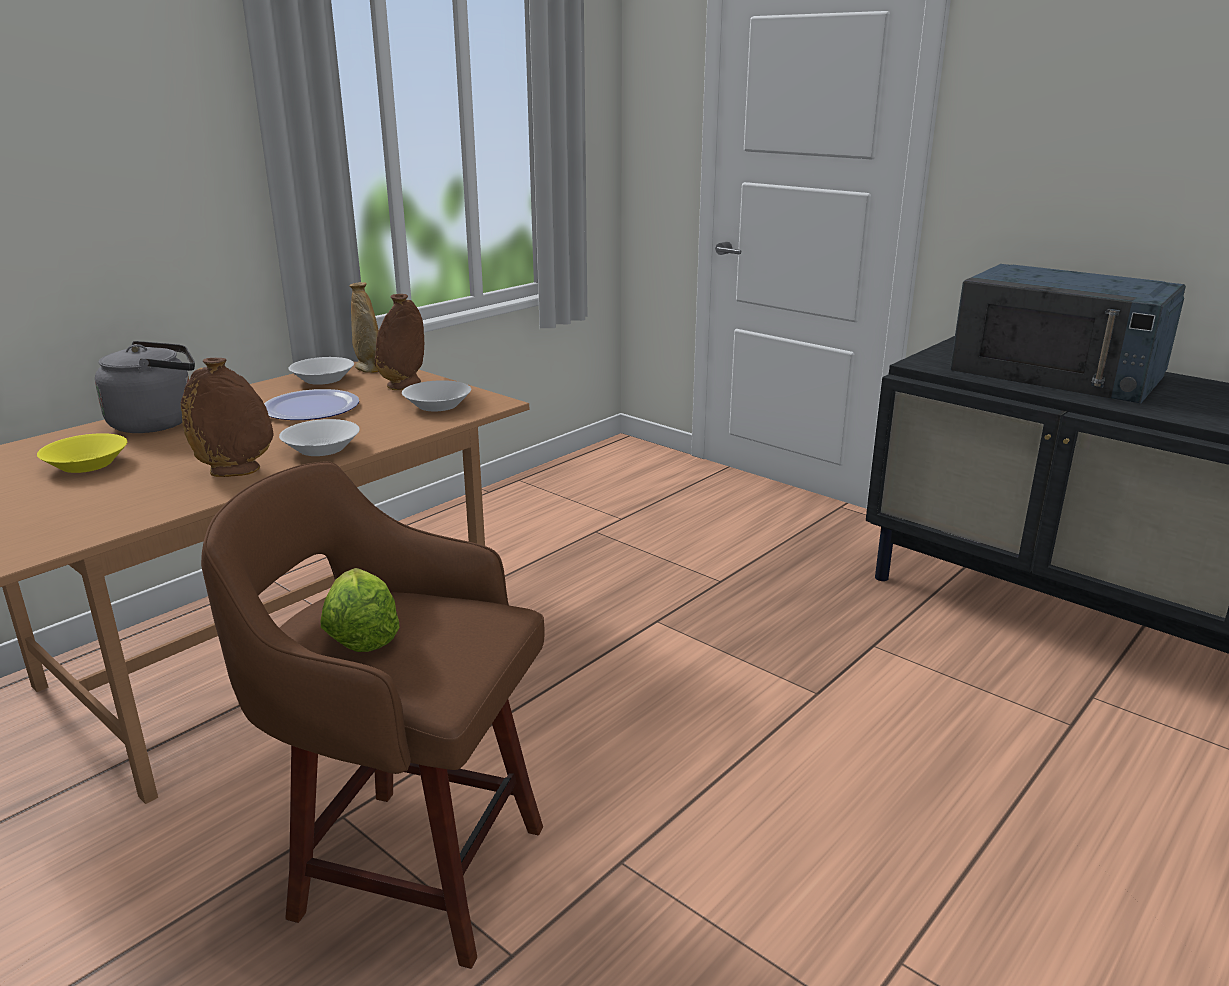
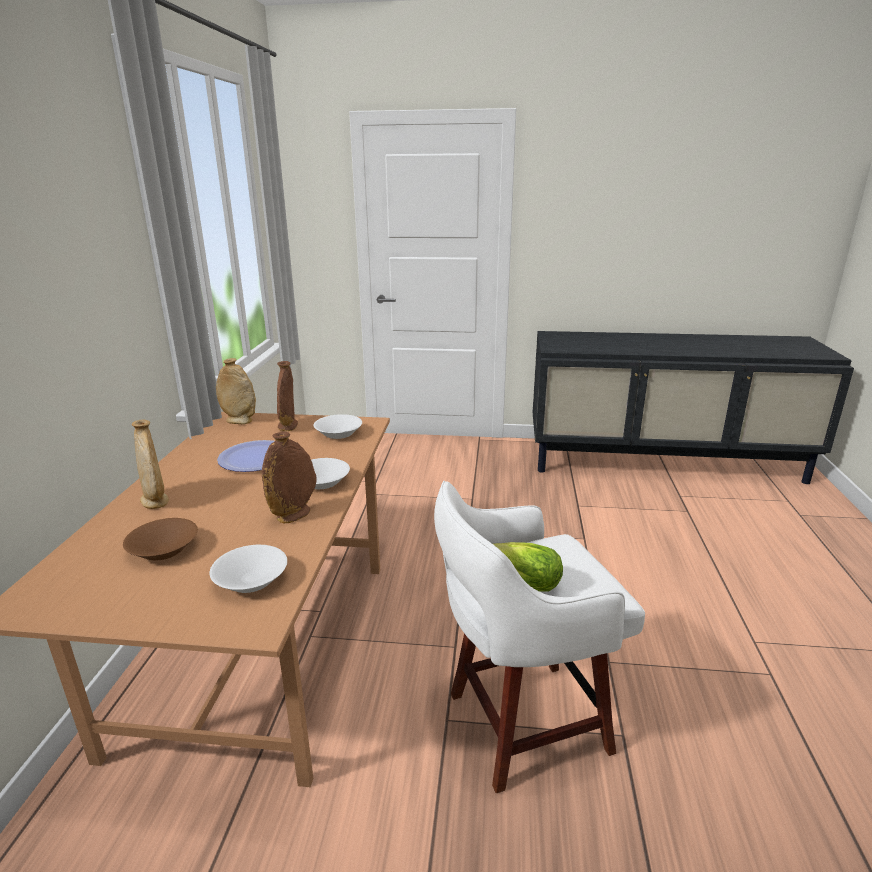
camera: 35 degrees left, 0 degrees up
yellow bowl [37,433,127,473] -> brown bowl [123,518,198,560]
grey kettle [95,341,195,433] -> beige vase [132,420,169,509]
brown stool [201,461,545,969] -> white stool [434,481,645,793]
white bowl [288,357,354,385] -> white bowl moved to [209,545,287,593]
blue microwave [950,264,1186,403] -> none

